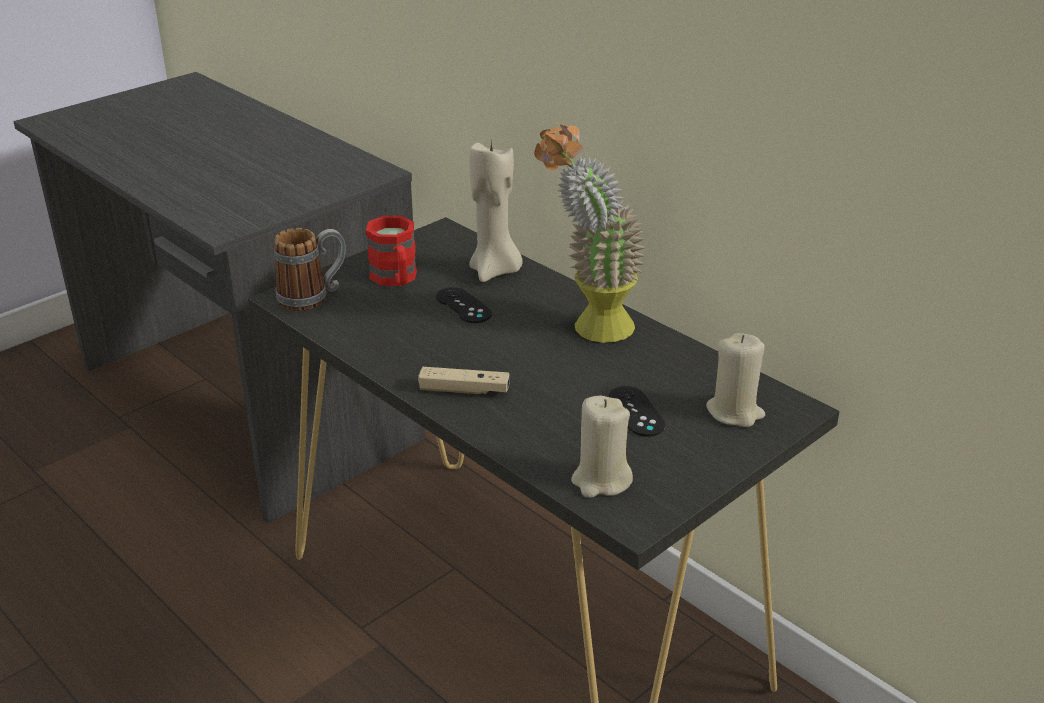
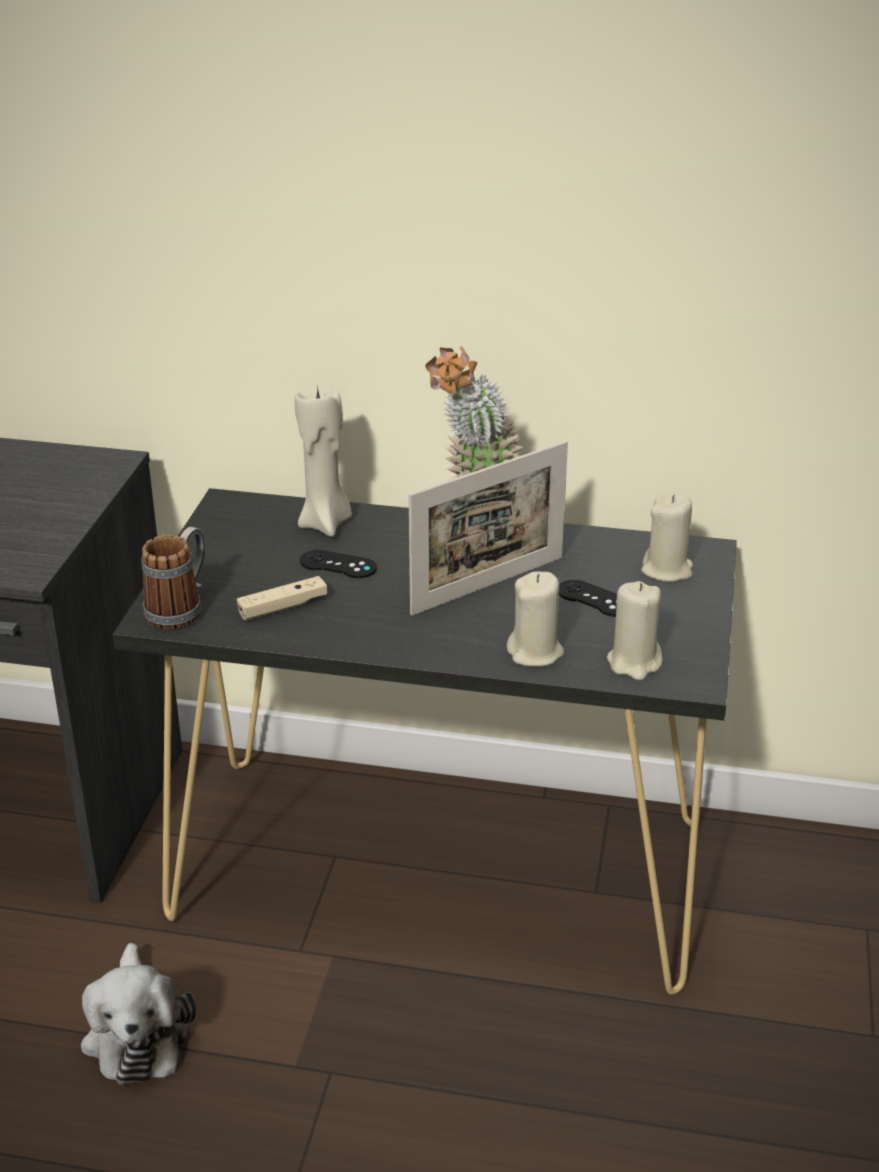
camera: 35 degrees left, 0 degrees up
red mug [366,216,417,286] -> none
beige game controller [418,367,510,394] -> beige game controller moved to [237,576,327,621]
none -> plush toy [81,943,196,1085]
none -> picture frame [409,441,568,616]
none -> beige candle [507,571,564,667]

